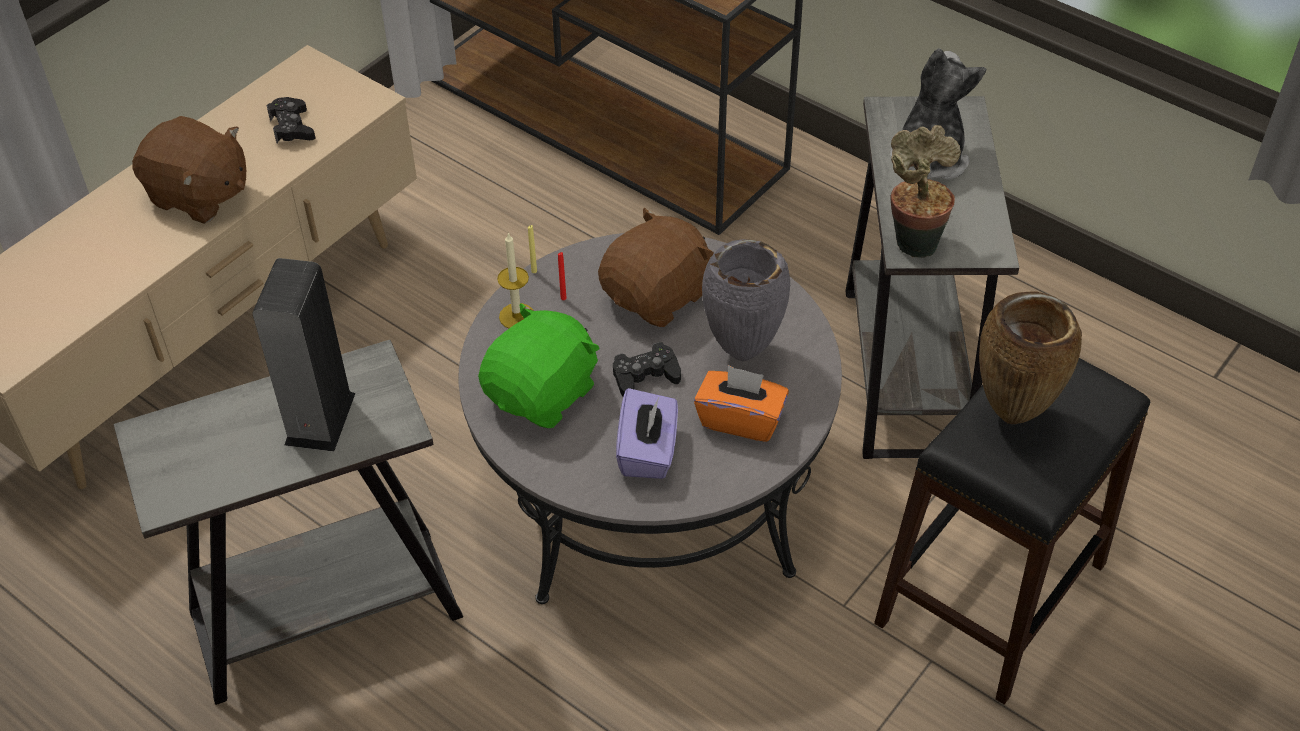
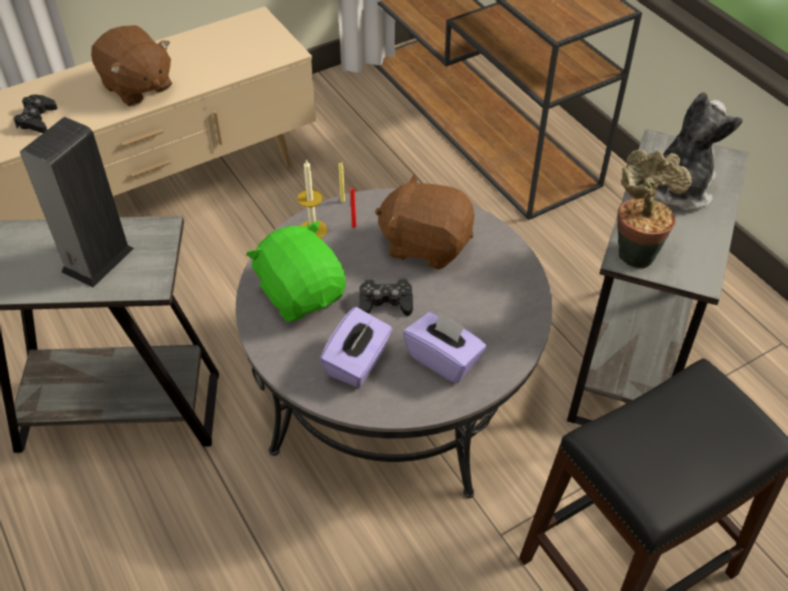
camera: 20 degrees right, 0 degrees up
black game controller [267,97,316,143] -> black game controller moved to [14,95,57,133]
green plush toy [478,304,599,428] -> green plush toy turned 90 degrees counterclockwise [246,221,346,322]
brown plush toy [598,208,714,327] -> brown plush toy turned 135 degrees counterclockwise [375,173,475,269]
orange tissue box [694,365,789,442] -> purple tissue box [403,311,486,384]
grey vase [702,239,790,361] -> none
brown vase [979,291,1082,424] -> none

